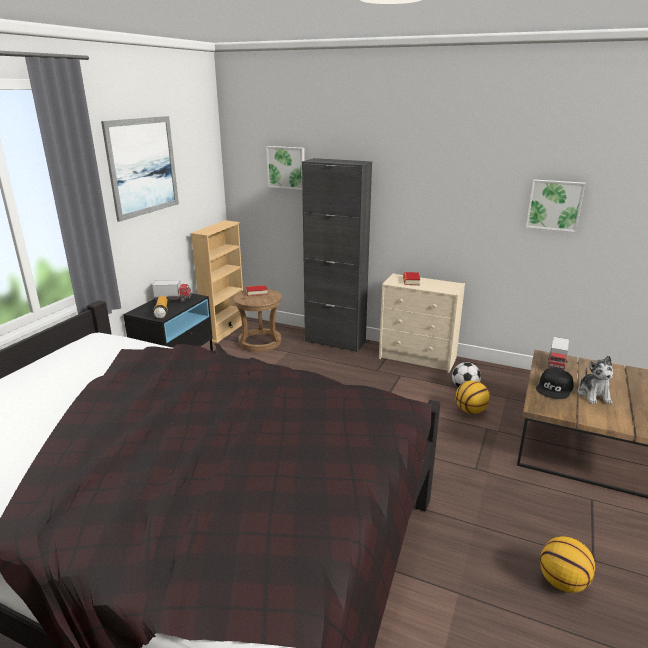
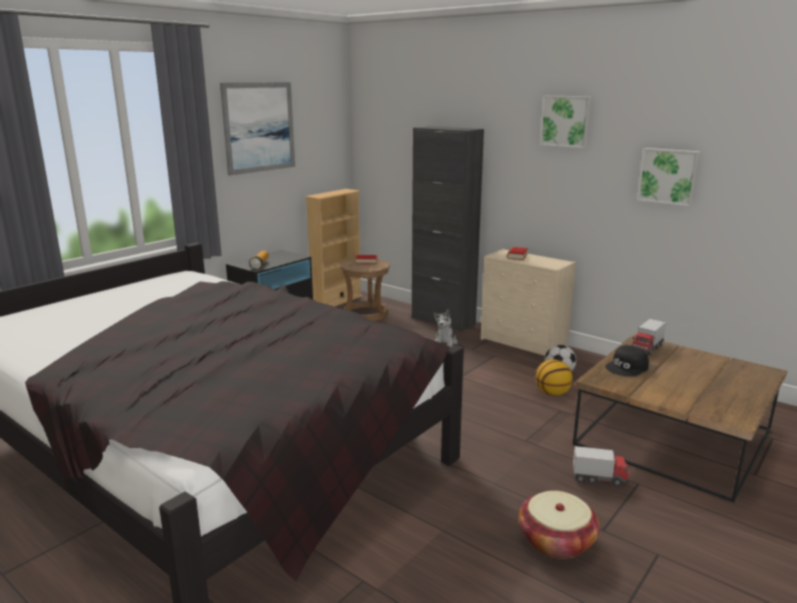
camera: 15 degrees right, 5 degrees down
toy truck [152,280,192,303] -> toy truck moved to [573,446,629,486]
picture [266,146,305,190] -> picture moved to [540,96,592,148]
basketball [540,536,595,593] -> basket [518,491,600,559]
plush toy [578,356,613,404] -> plush toy moved to [434,309,458,347]

